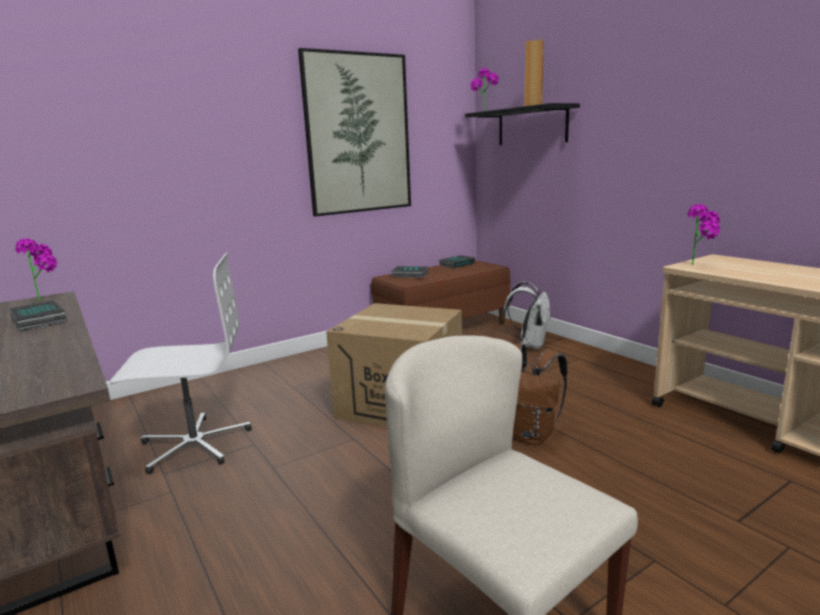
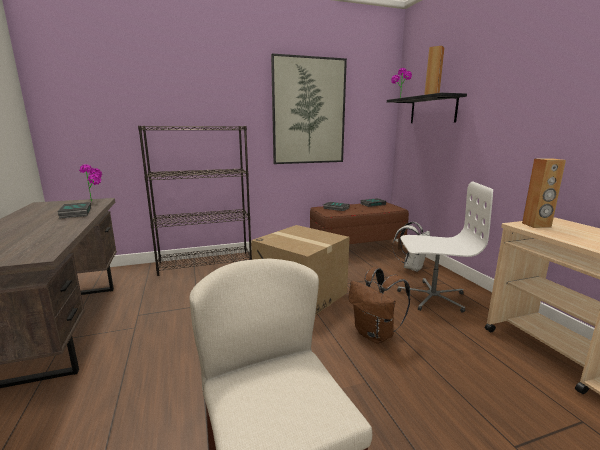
camera: 15 degrees right, 0 degrees up
white office chair [110,252,252,474] -> white office chair moved to [397,182,493,313]
potted plant [687,204,720,265] -> brown speaker [522,158,566,228]
none -> black bookcase [138,126,252,276]

